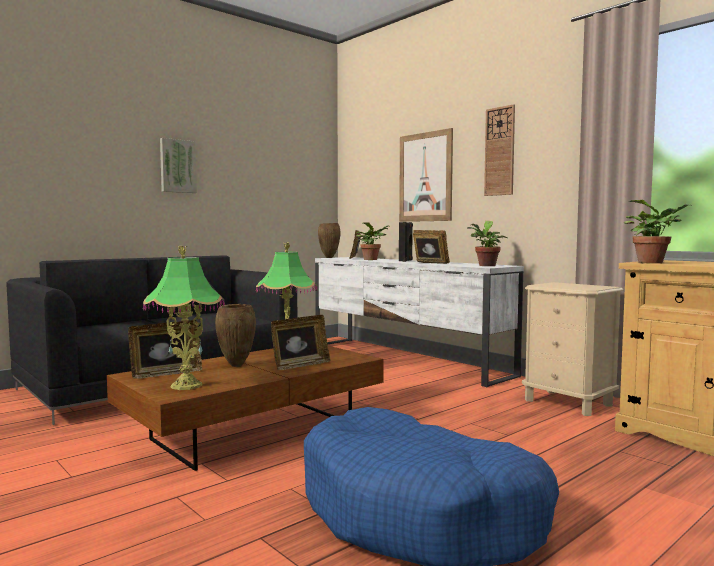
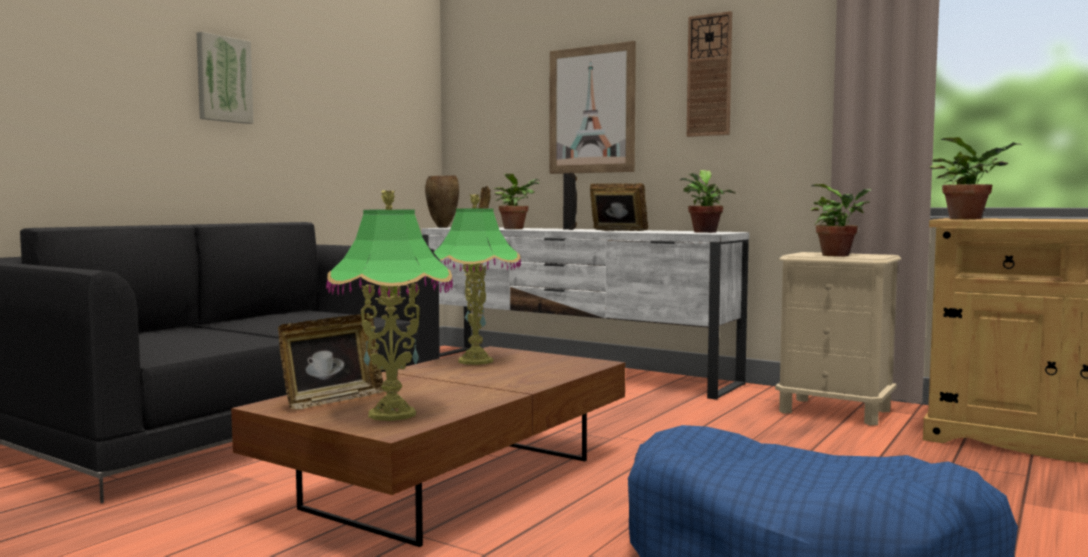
camera: 15 degrees left, 0 degrees up
brown vase [215,304,256,367] -> none
picture frame [271,315,331,370] -> none
none -> potted plant [811,184,871,256]

